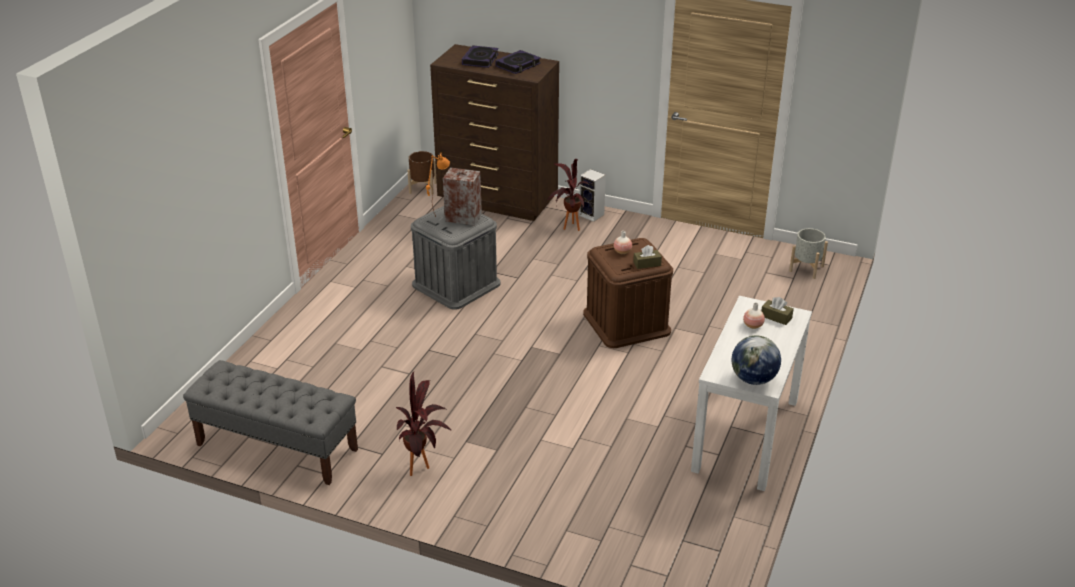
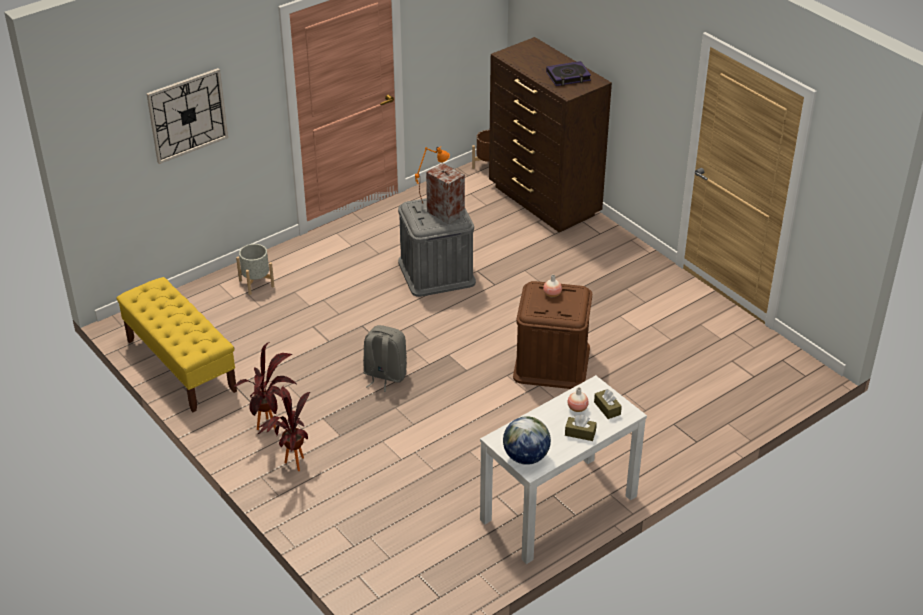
camera: 30 degrees right, 5 degrees up
grey bench [183,360,358,485] -> yellow bench [116,277,237,412]
book [462,45,499,68] -> none
potted plant [546,159,589,231] -> potted plant moved to [258,386,310,471]
speaker [579,169,606,222] -> none
brown tissue box [633,245,662,269] -> brown tissue box moved to [565,415,597,441]
grey planter [789,228,828,279] -> grey planter moved to [236,244,274,295]
none -> wall clock [146,68,228,164]
none -> grey backpack [363,325,407,392]

